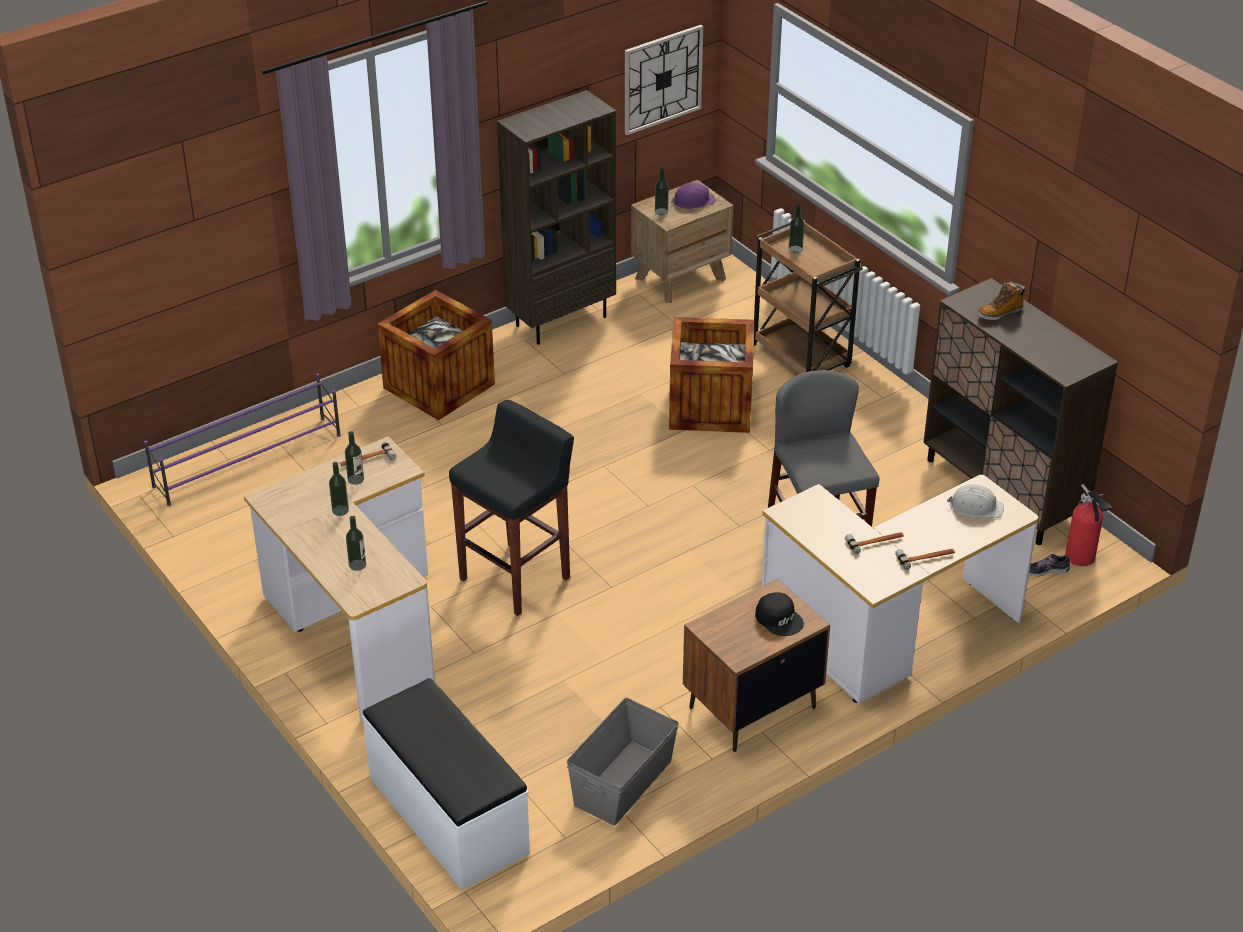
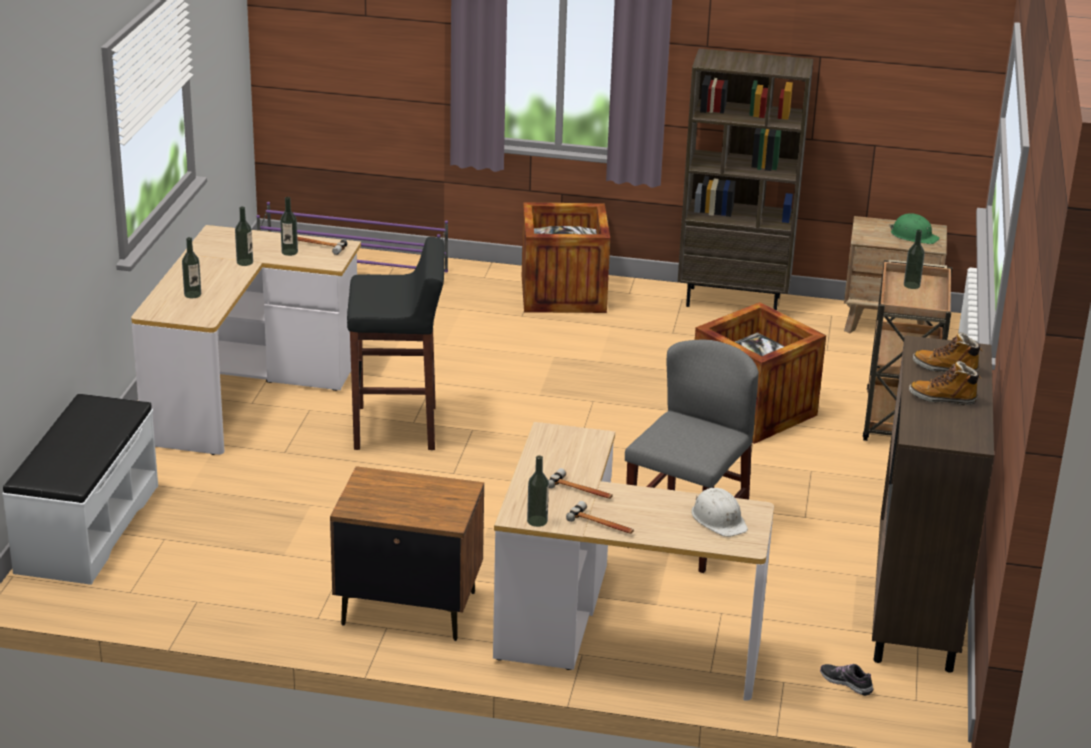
camera: 45 degrees right, 10 degrees down
grey storage box [567,698,679,826] -> none
wall clock [625,25,703,135] -> none
bottle [655,168,669,215] -> bottle moved to [527,455,549,527]
purple hard hat [671,182,716,209] -> green hard hat [889,213,940,244]
black cap [755,592,804,636] -> none
fire extinguisher [1065,484,1112,566] -> none
none -> boot [909,361,981,405]

